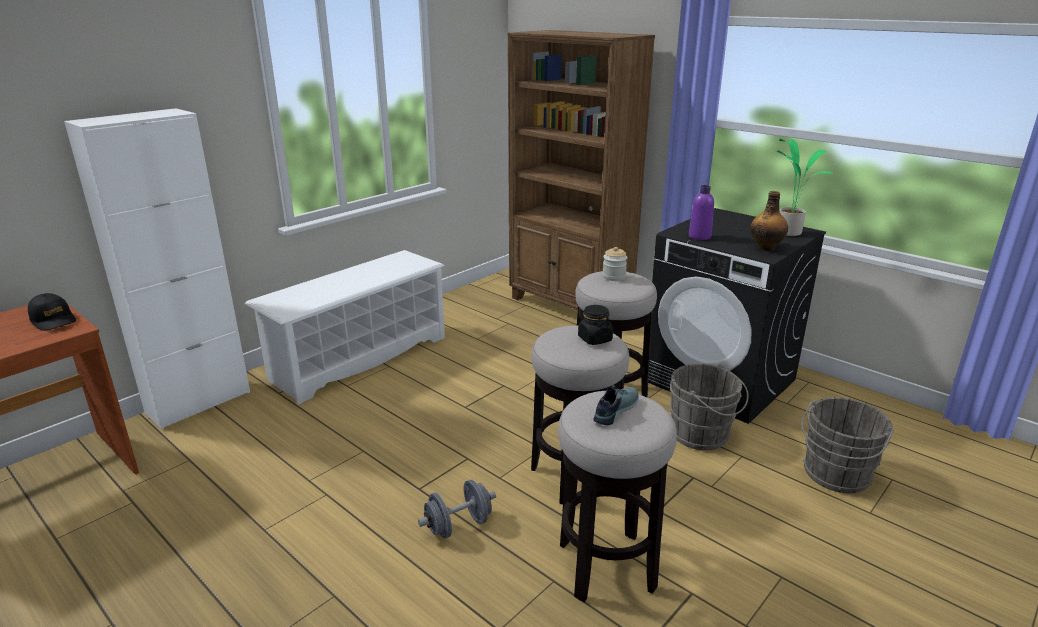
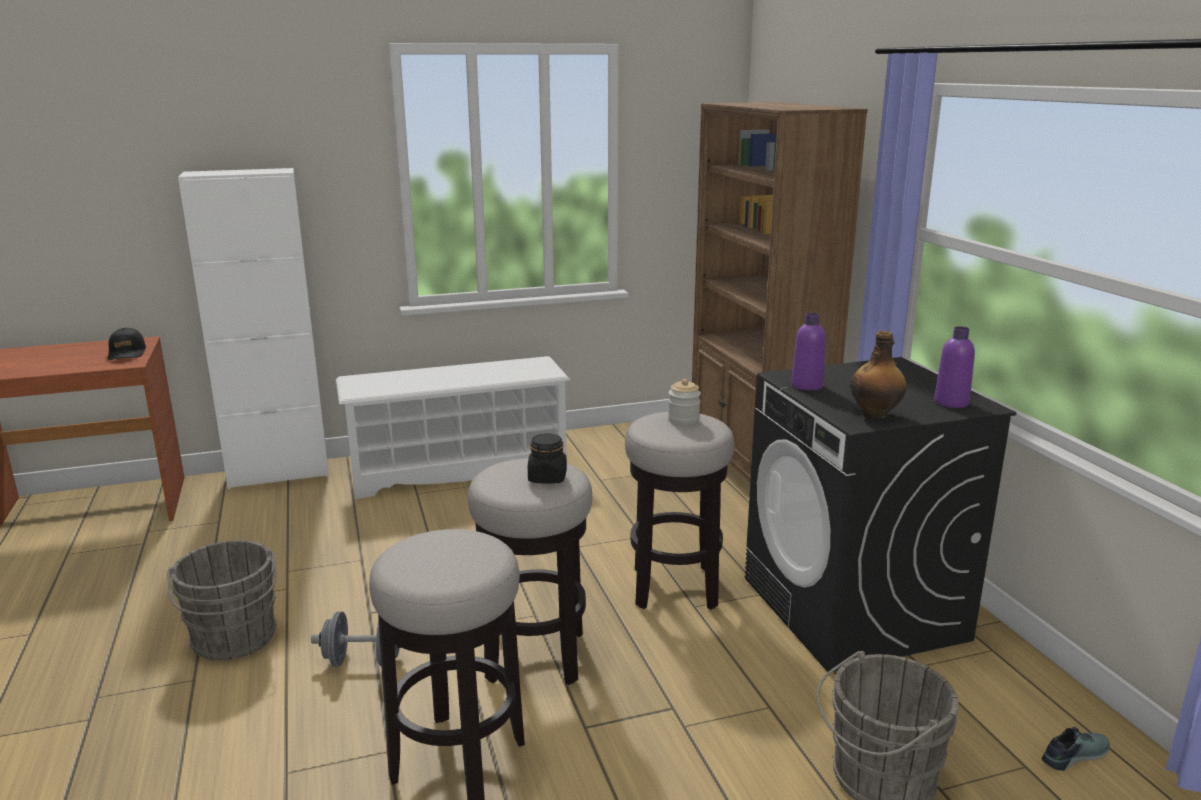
camera: 30 degrees right, 5 degrees down
shoe [593,385,639,425] -> shoe moved to [1042,726,1110,771]
grey bucket [670,364,749,450] -> grey bucket moved to [167,540,277,661]
potted plant [777,139,833,236] -> purple bottle [934,326,975,408]

